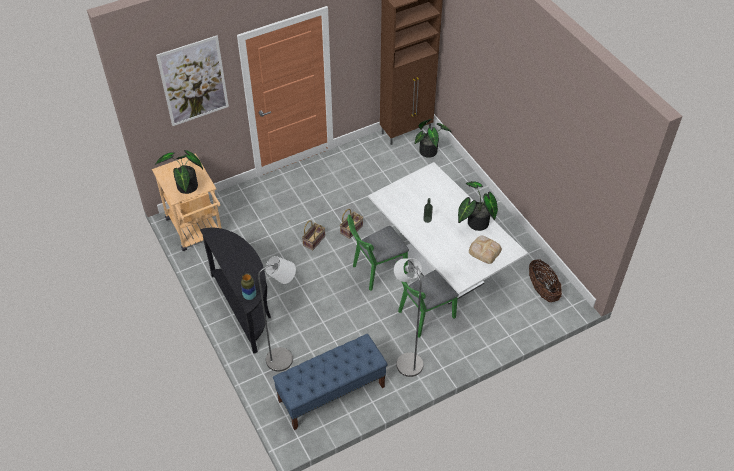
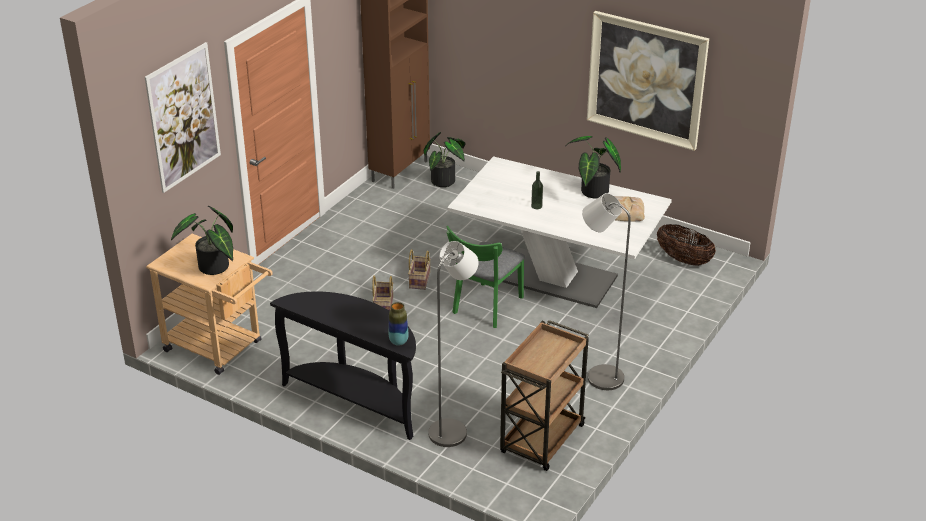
camera: 30 degrees left, 15 degrees down
blue bench [273,334,388,430] -> brown cart [500,320,589,471]
green chair [396,261,459,338] -> none
none -> picture [587,11,709,151]

